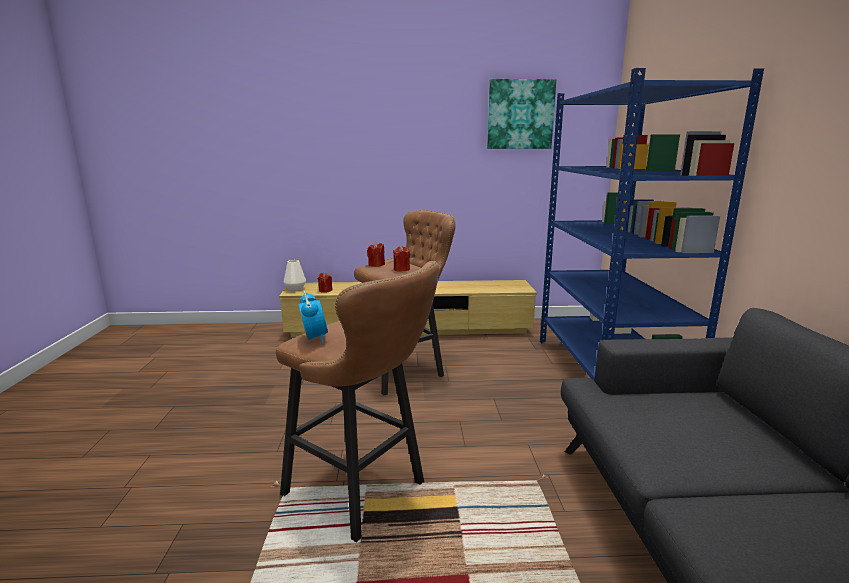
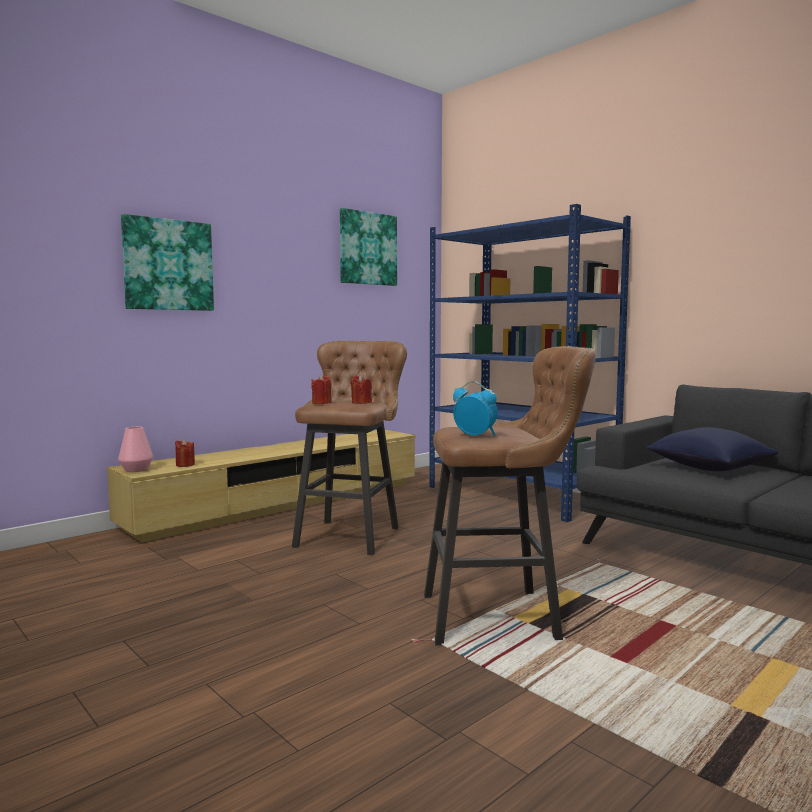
camera: 40 degrees left, 10 degrees down
white vase [284,260,306,291] -> pink vase [118,427,153,472]
none -> picture [121,214,214,311]
none -> blue pillow [646,427,778,471]

